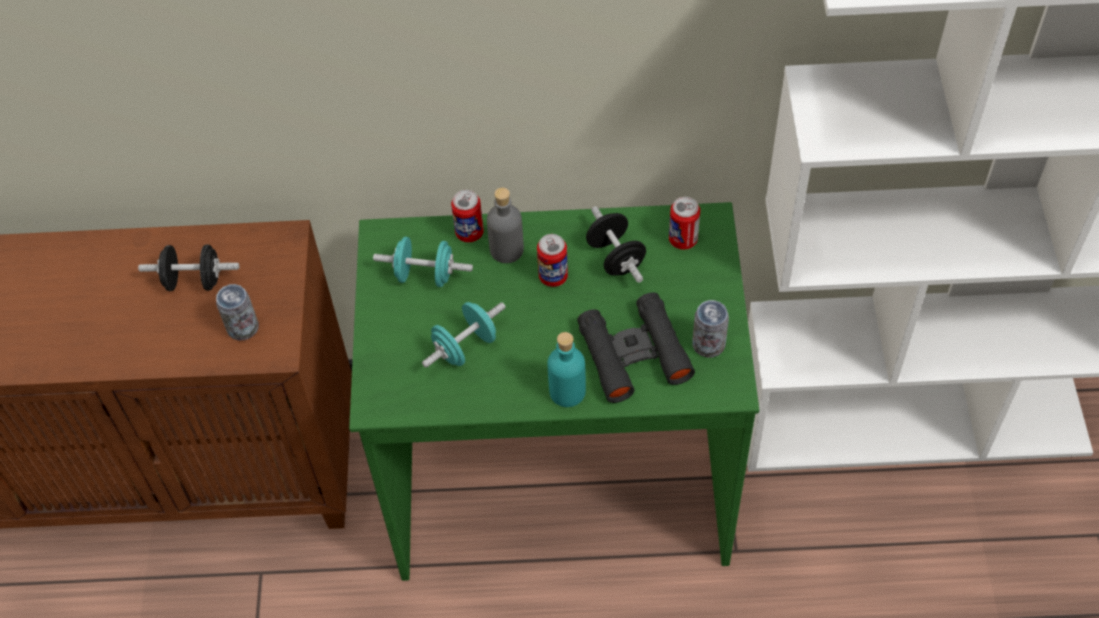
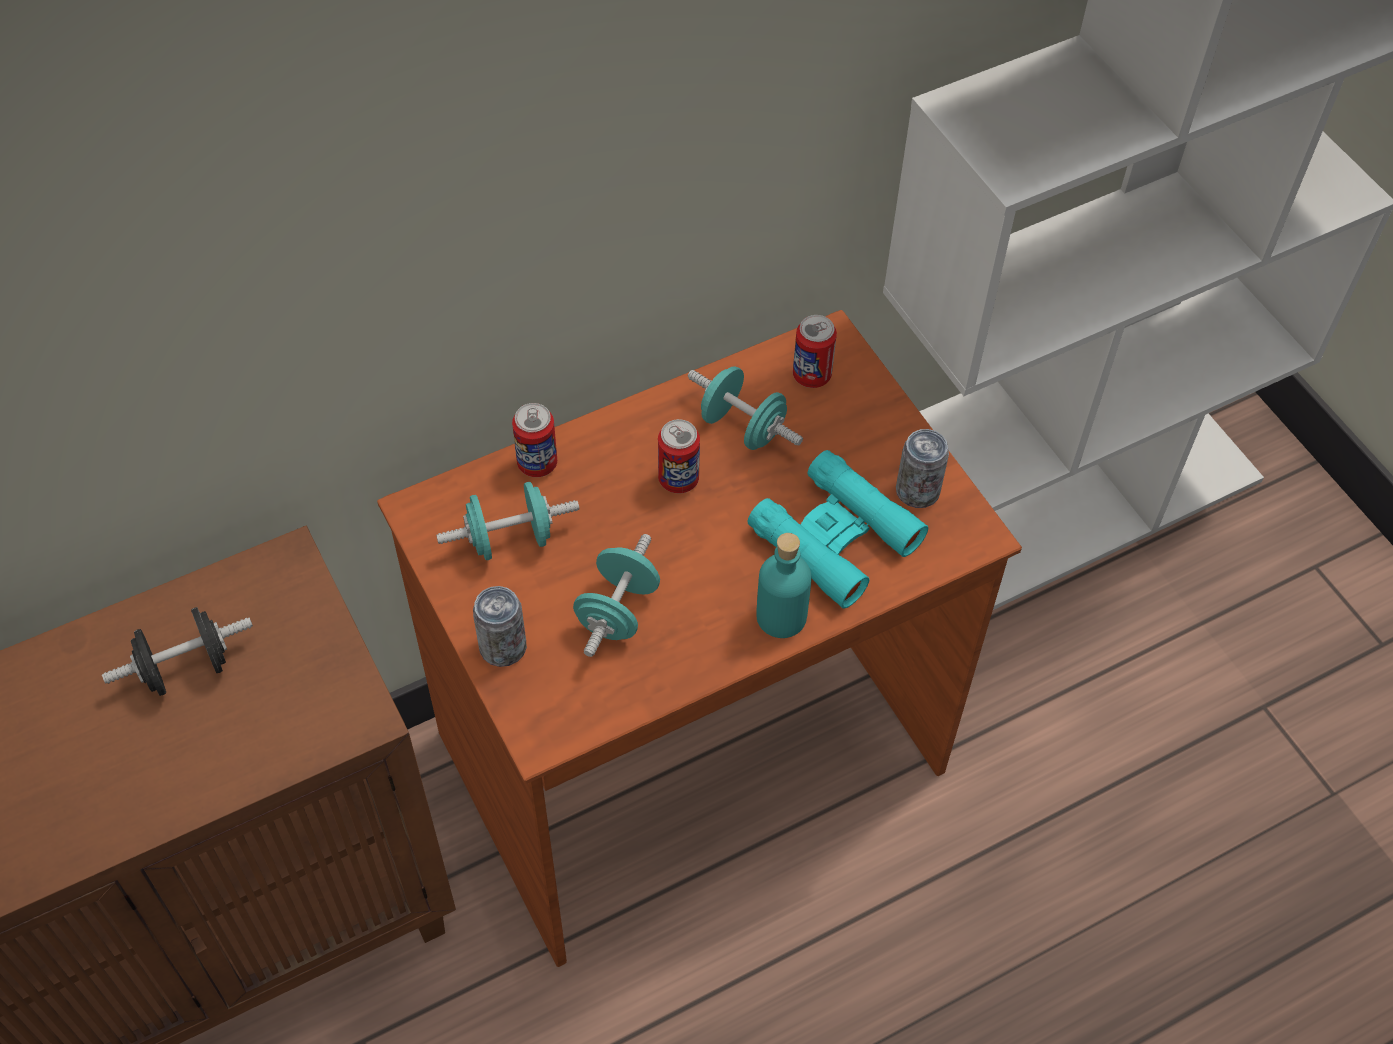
camera: 30 degrees left, 0 degrees up
can [216,284,259,341] -> can moved to [473,586,527,667]
green desk [349,202,759,581] -> brown desk [377,310,1022,967]
grey bottle [487,188,524,263] -> none
black binoculars [577,292,695,403] -> turquoise binoculars [748,450,928,608]
black dumbbell [586,206,646,283] -> turquoise dumbbell [688,366,803,450]

